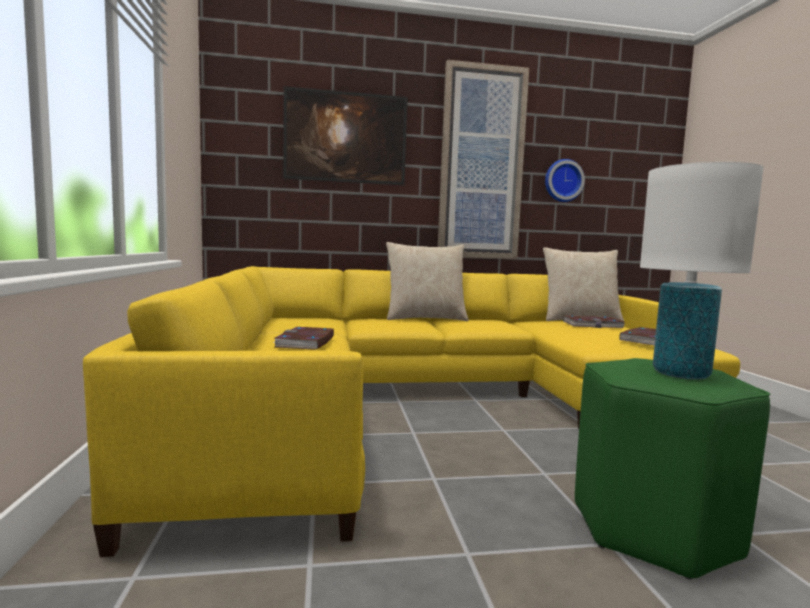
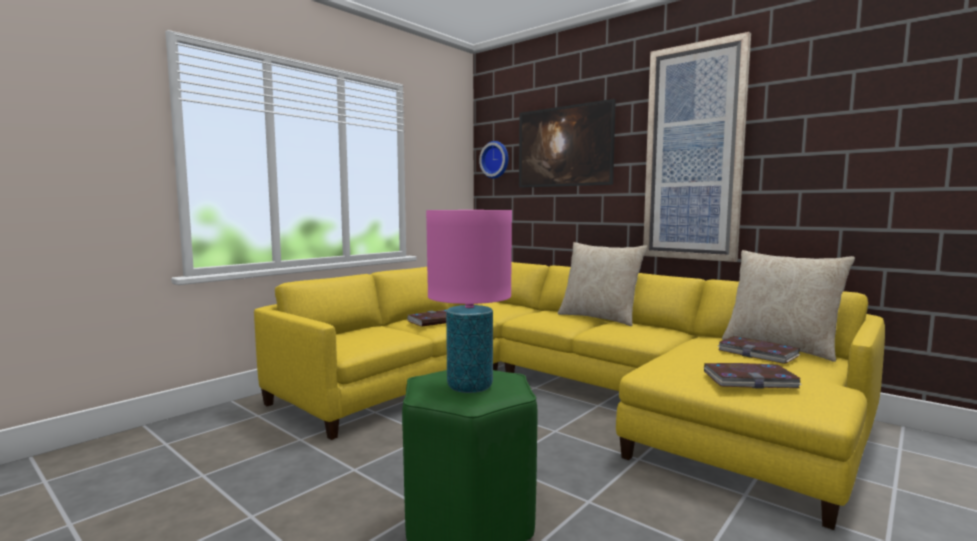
camera: 50 degrees right, 0 degrees up
wall clock [545,159,585,202] -> wall clock moved to [479,141,508,179]
white table lamp [640,162,764,380] -> pink table lamp [426,210,512,393]

